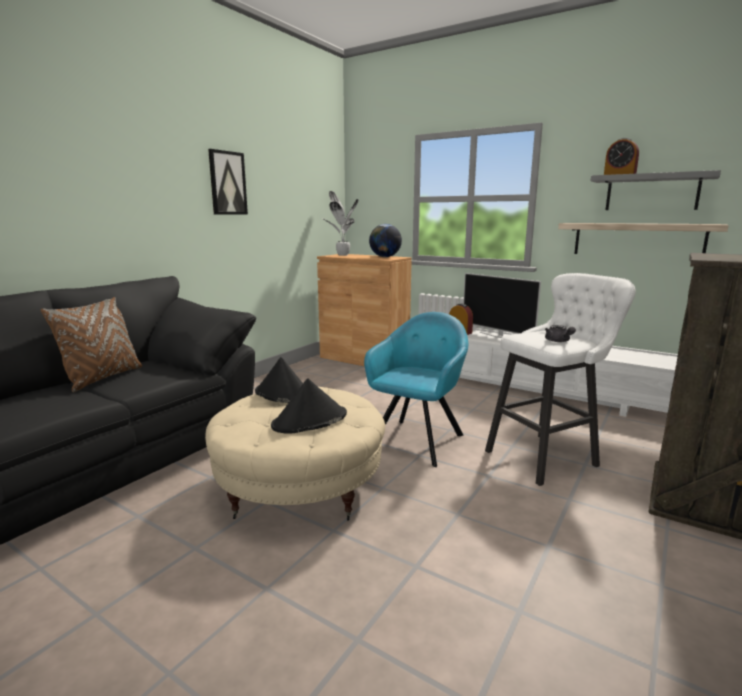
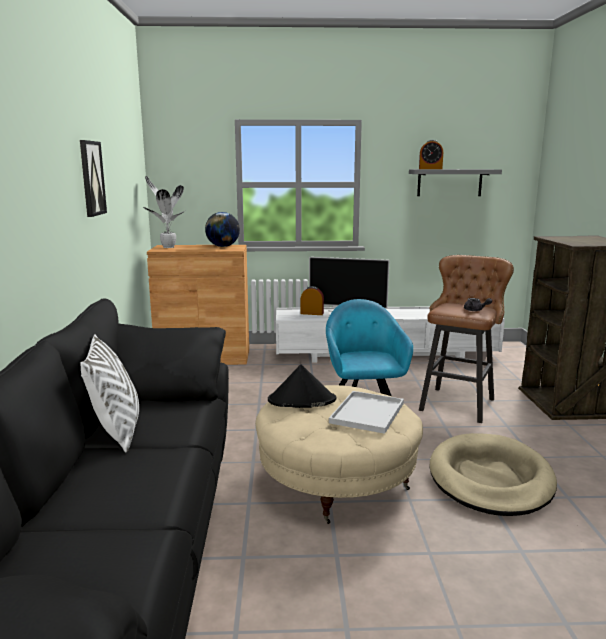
camera: 35 degrees left, 0 degrees up
brown pillow [41,297,142,392] -> white pillow [80,334,139,452]
black hat [271,378,347,433] -> white tray [329,391,404,434]
white stool [485,273,636,486] -> brown stool [419,255,514,423]
shelf [558,223,729,254] -> none
none -> beige dog bed [429,433,557,516]

